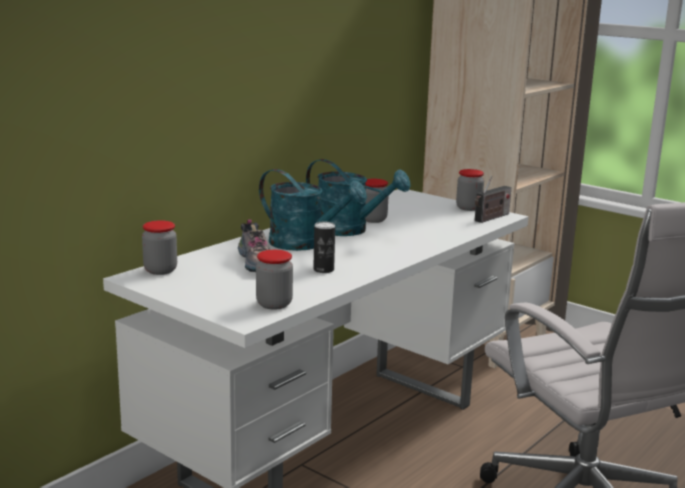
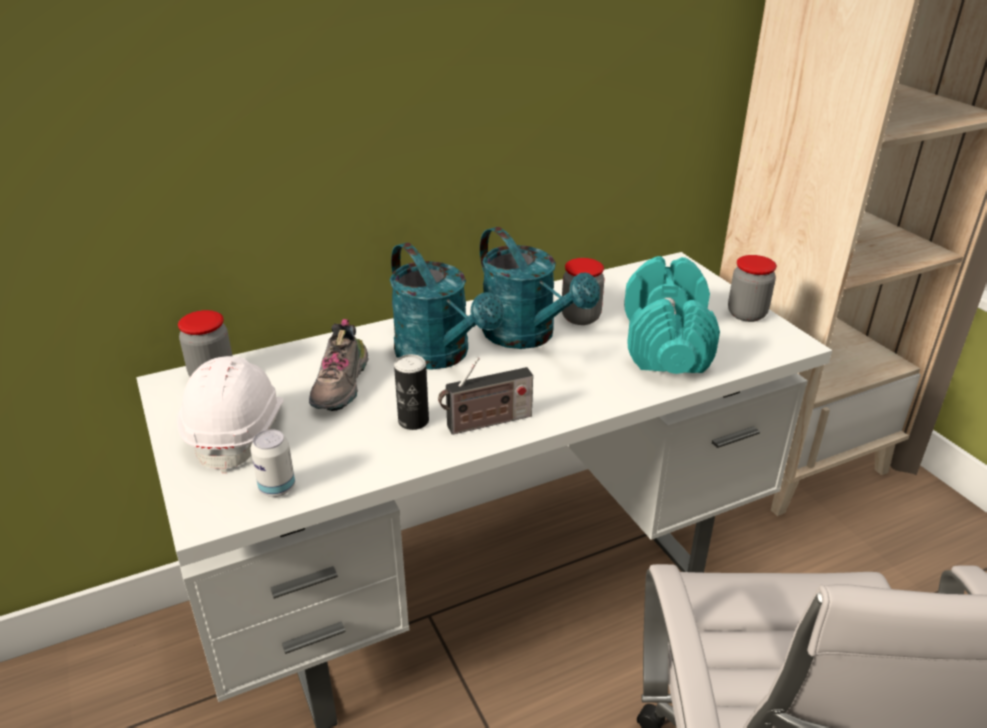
camera: 25 degrees right, 15 degrees up
jar [256,250,293,310] -> can [250,429,295,497]
radio [475,176,511,223] -> radio moved to [438,357,533,435]
none -> white hard hat [177,356,284,473]
none -> turquoise dumbbell [624,256,720,374]

